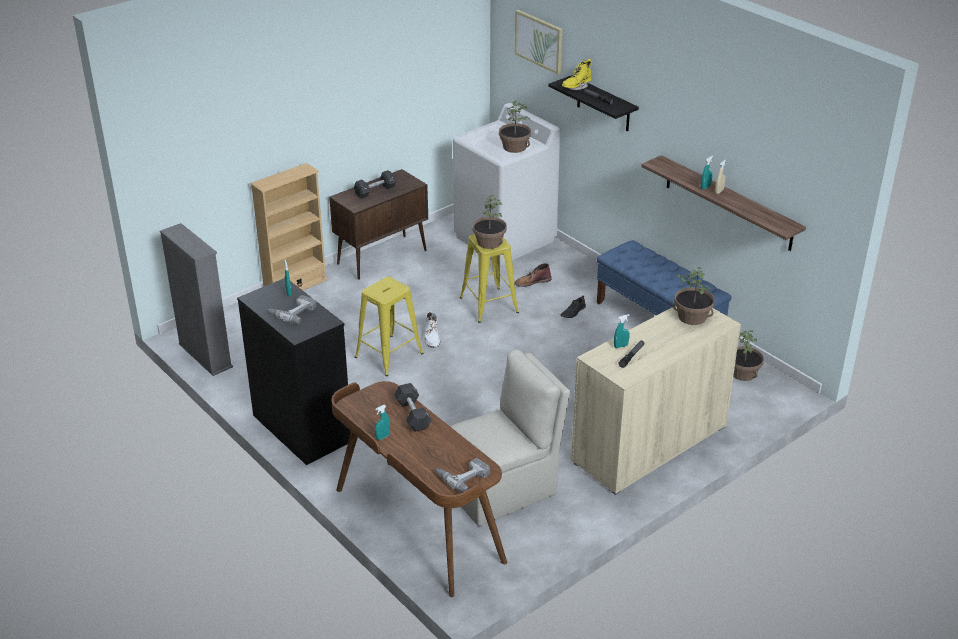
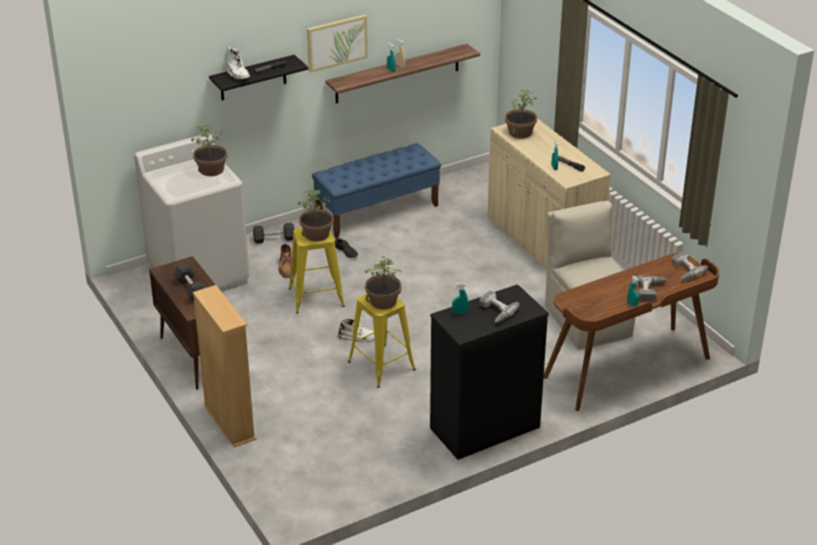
camera: 80 degrees left, 0 degrees up
grey bookcase [160,223,233,376] -> none
black dumbbell [394,383,432,432] -> black dumbbell moved to [253,223,294,244]
picture [515,10,563,75] -> picture moved to [307,15,368,72]
yellow boot [562,59,592,90] -> white boot [226,47,250,80]
potted plant [733,330,764,381] -> potted plant moved to [364,256,402,309]
none -> power drill [632,276,667,301]

